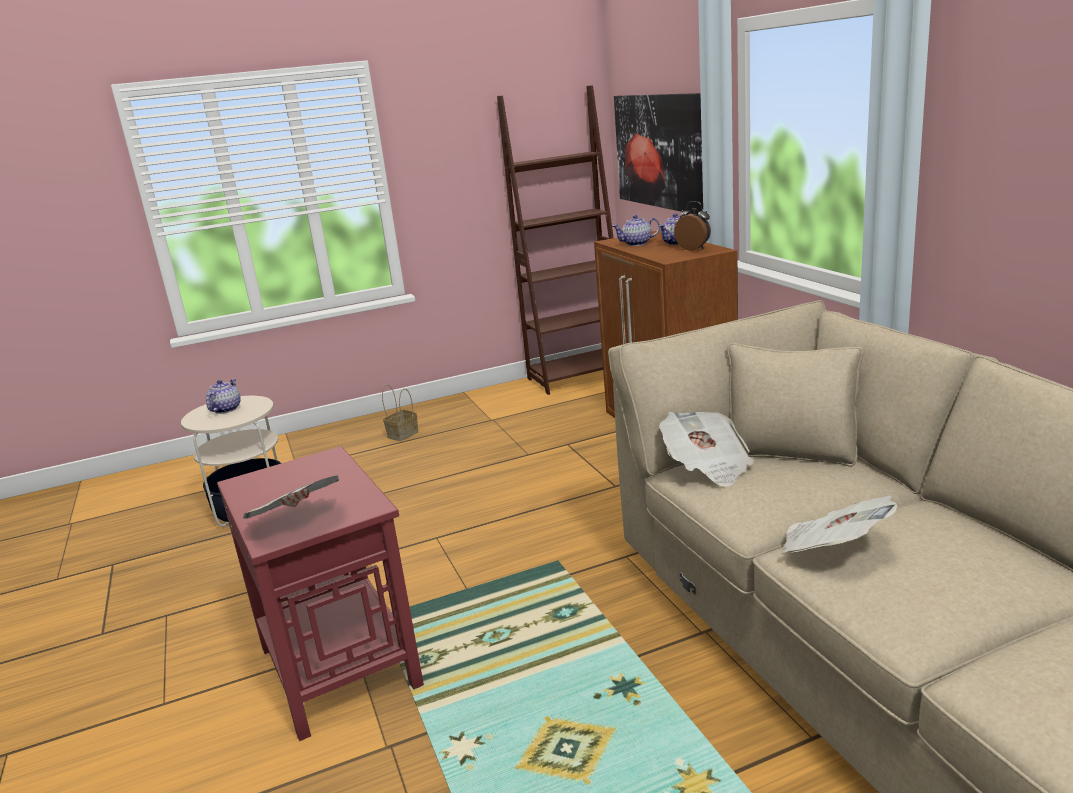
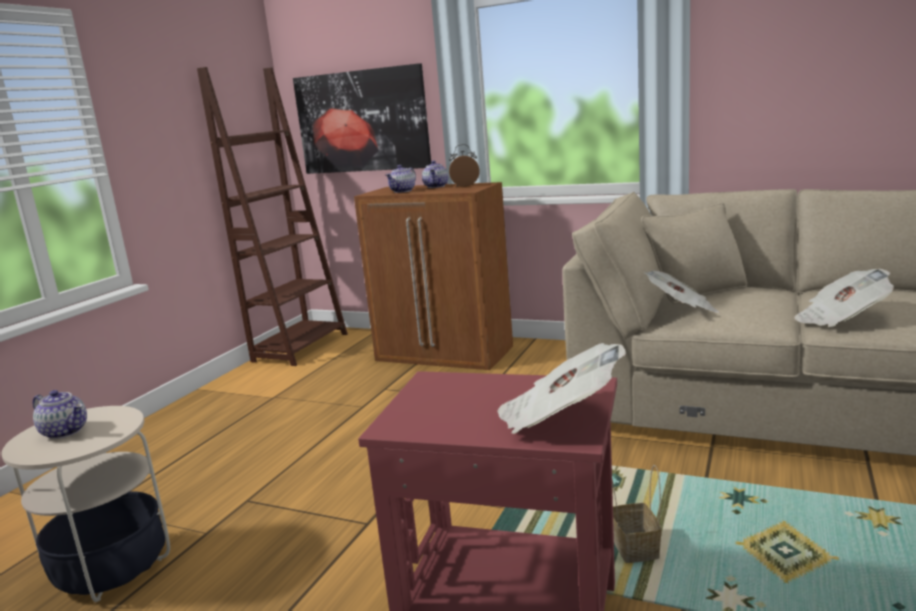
camera: 45 degrees left, 5 degrees down
teapot [206,379,240,414] -> teapot turned 150 degrees clockwise [33,390,87,439]
basket [382,385,418,441] -> basket moved to [612,465,662,563]

